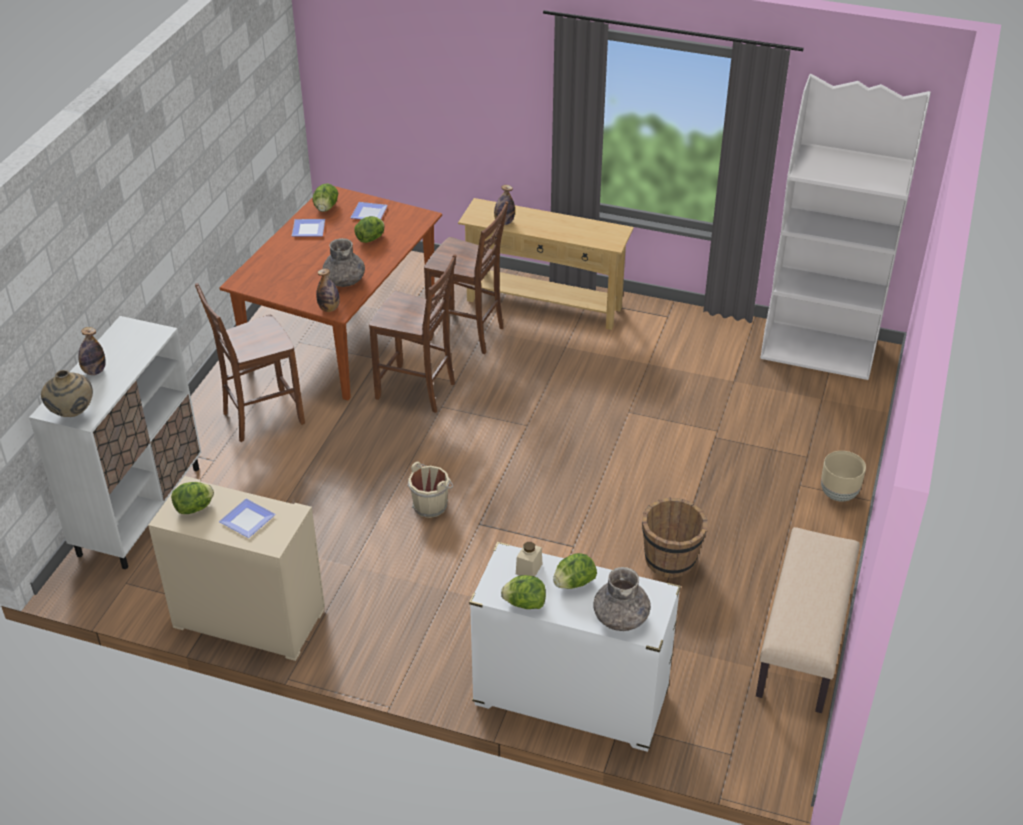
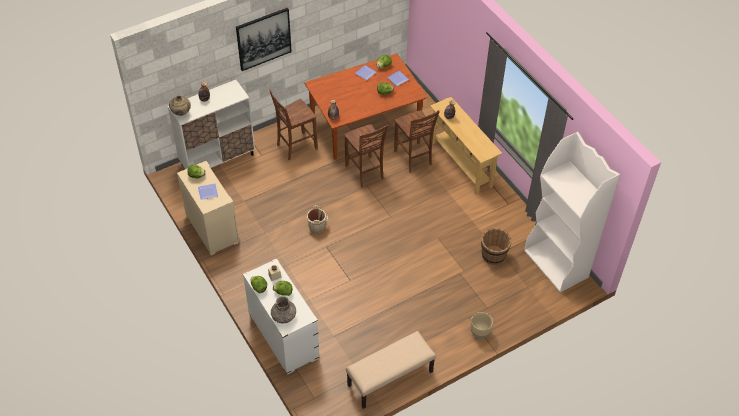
camera: 40 degrees right, 10 degrees up
brown chair [195,283,305,442] -> brown chair turned 45 degrees counterclockwise [269,89,318,160]
grey vase [322,238,365,287] -> none
brown bucket [642,497,708,578] -> brown bucket moved to [481,228,512,265]
none -> picture [236,8,292,71]

